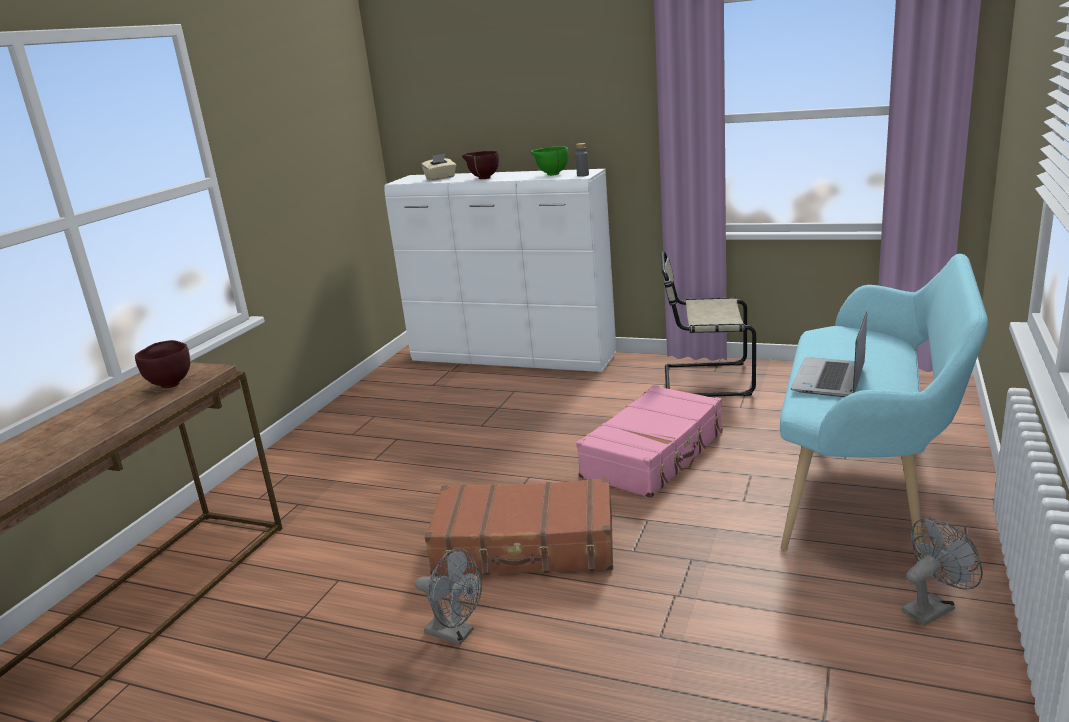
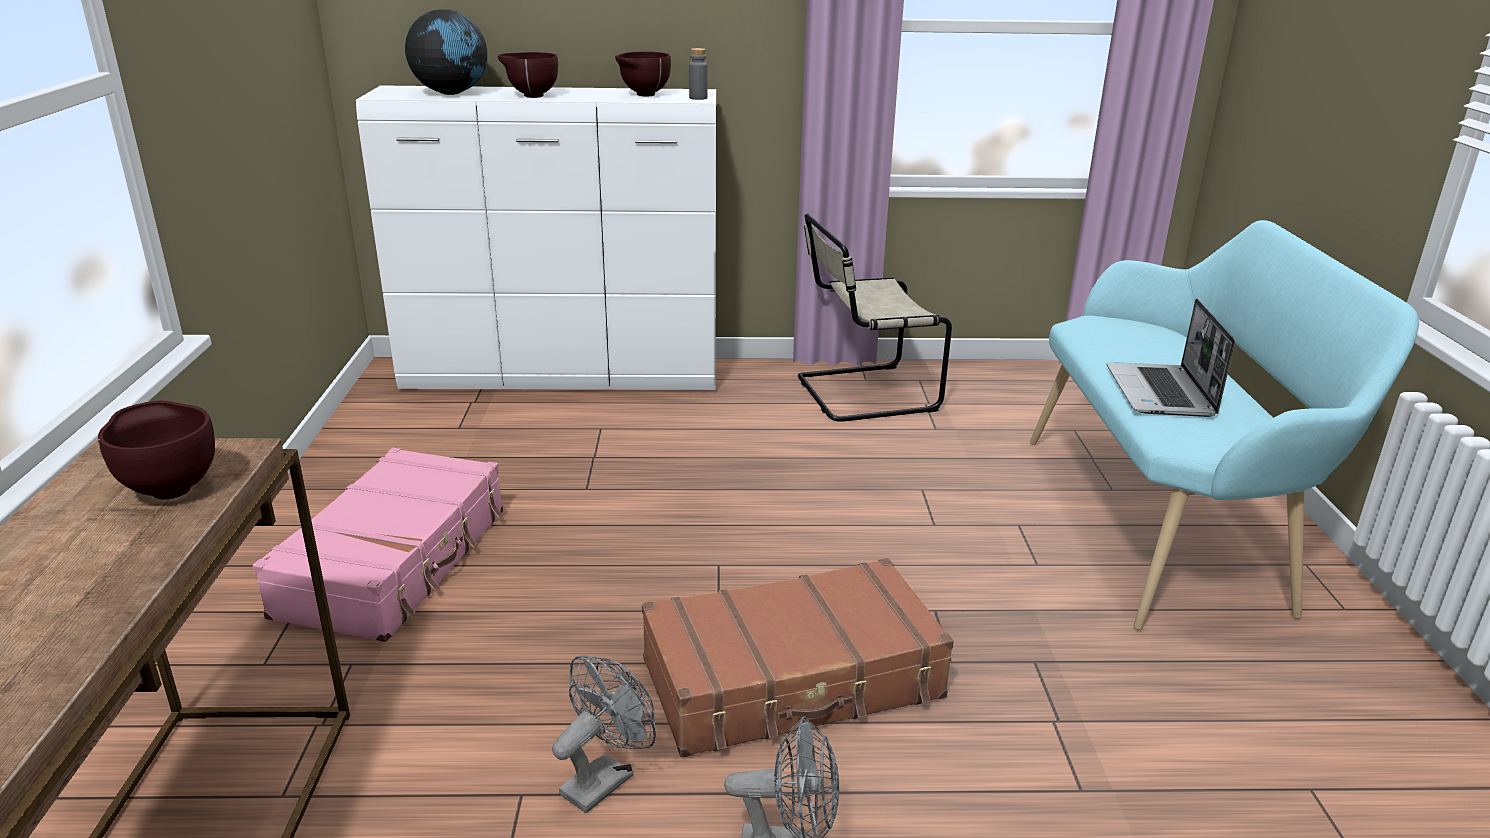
camera: 25 degrees left, 5 degrees up
beige tissue box [421,154,456,181] -> globe [405,9,487,95]
green bowl [531,146,568,176] -> brown bowl [615,51,671,96]
pink suitcase [576,385,723,498] -> pink suitcase moved to [253,447,503,642]
grey fan [902,518,983,626] -> grey fan moved to [552,655,656,813]

